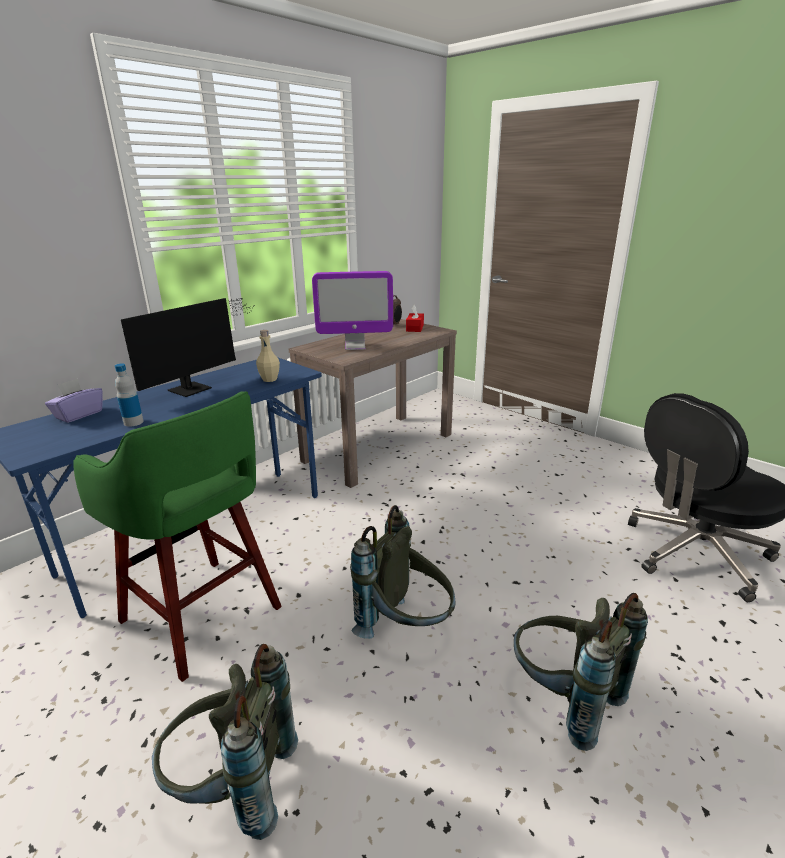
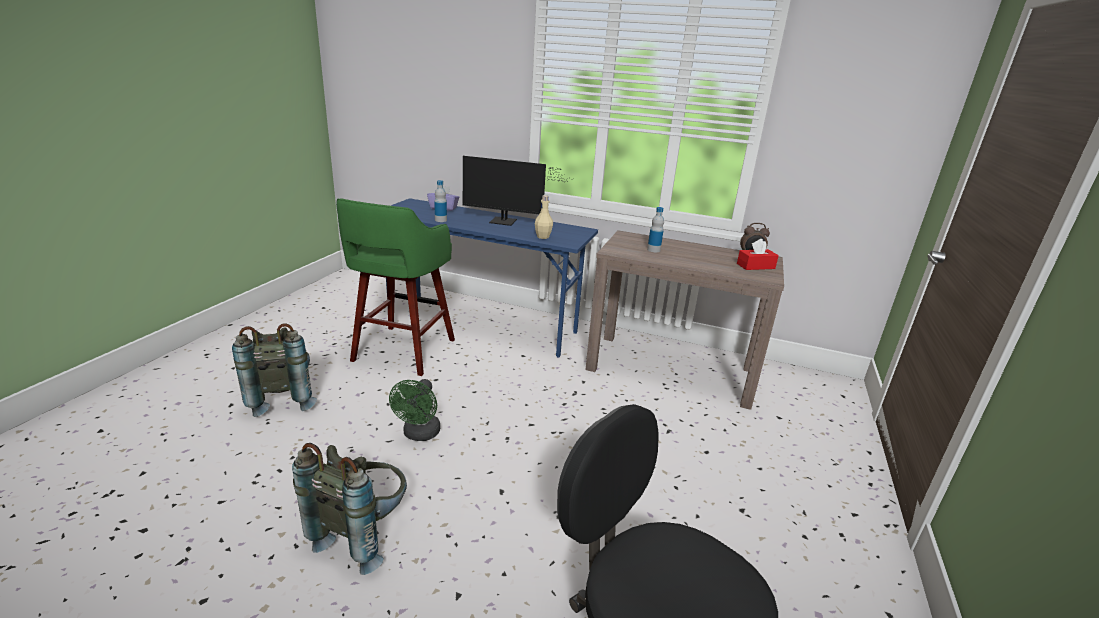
camera: 65 degrees right, 0 degrees up
monitor [312,271,393,350] -> bottle [647,207,664,252]
grey backpack [350,505,455,639] -> green fan [389,379,440,441]

